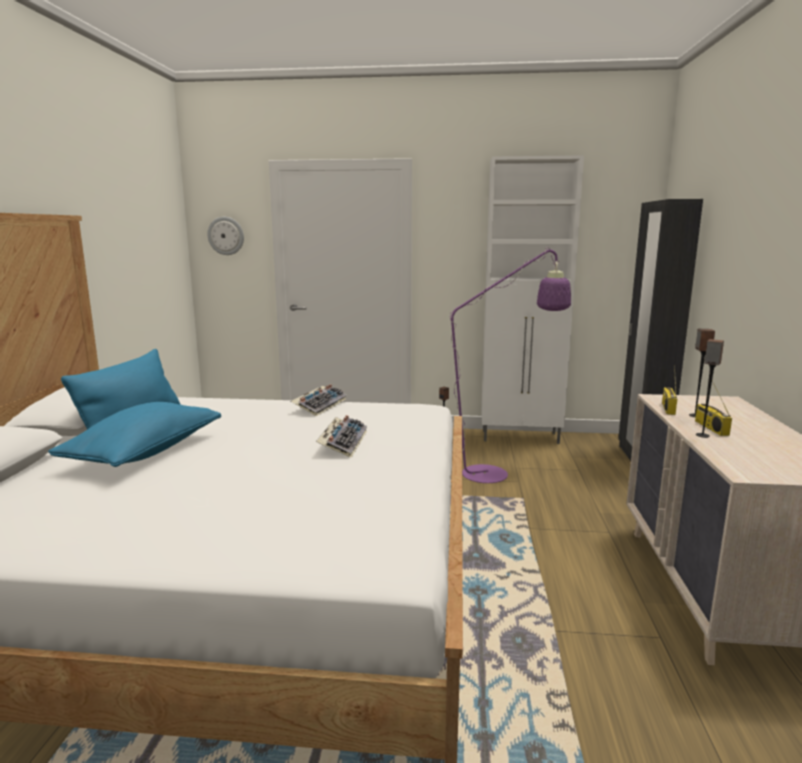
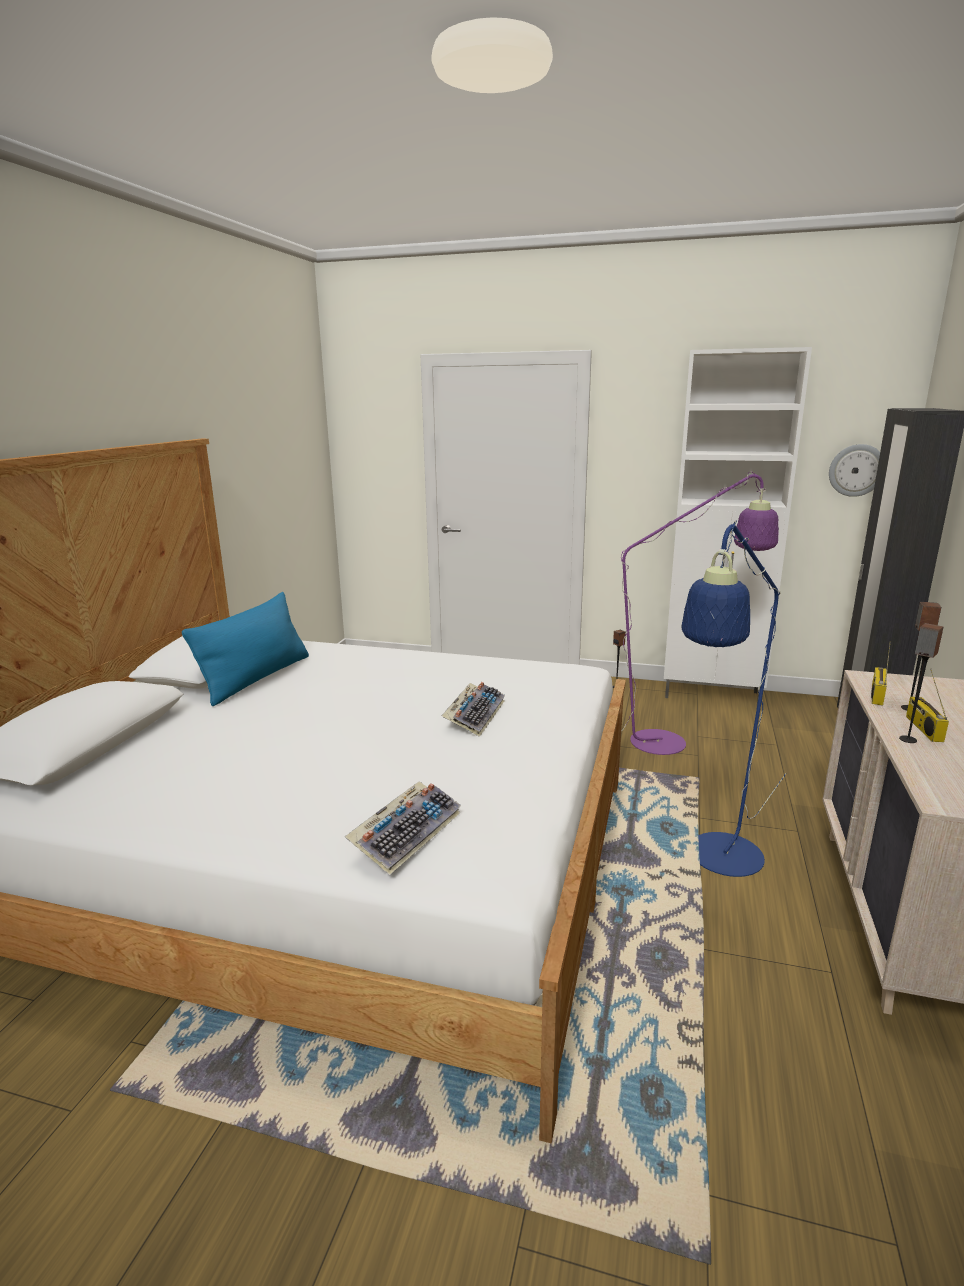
camera: 10 degrees right, 5 degrees up
blue pillow [48,402,221,467] -> none
wall clock [207,217,244,255] -> wall clock moved to [829,444,880,497]
keyboard [291,384,346,416] -> keyboard moved to [345,781,461,875]
none -> blue floor lamp [682,520,786,877]

